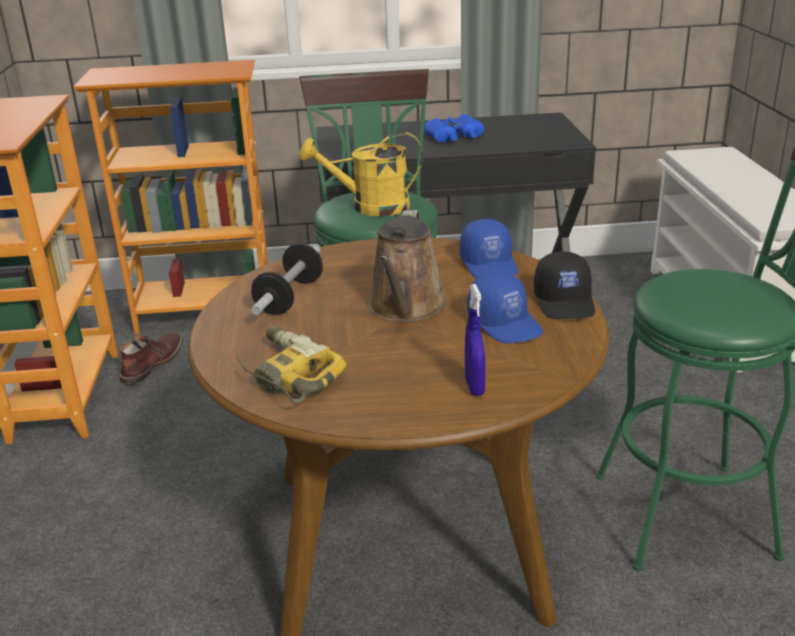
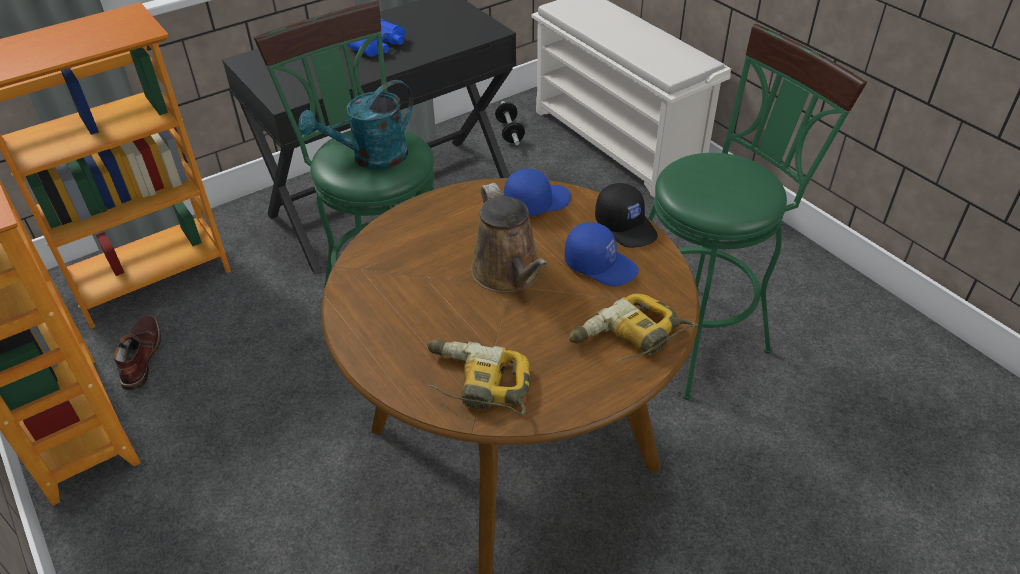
camera: 30 degrees left, 15 degrees up
dumbbell [251,244,323,315] -> dumbbell moved to [495,101,525,145]
yellow watering can [299,132,423,216] -> turquoise watering can [298,80,413,170]
blue cap [460,219,518,278] -> blue cap turned 75 degrees counterclockwise [504,169,571,216]
blue spray bottle [465,284,486,396] -> power drill [569,294,698,362]

